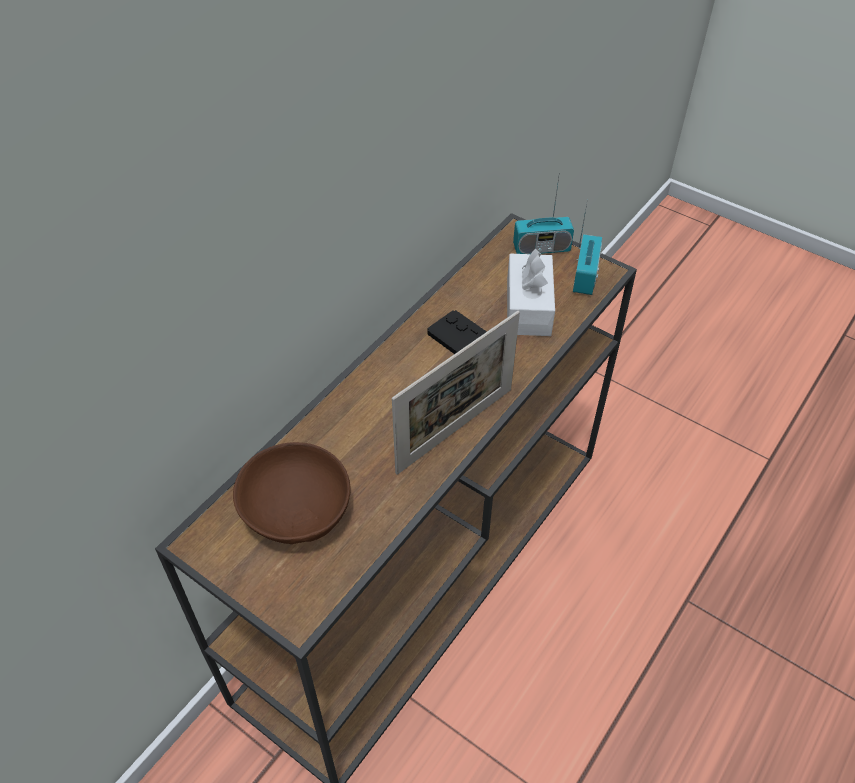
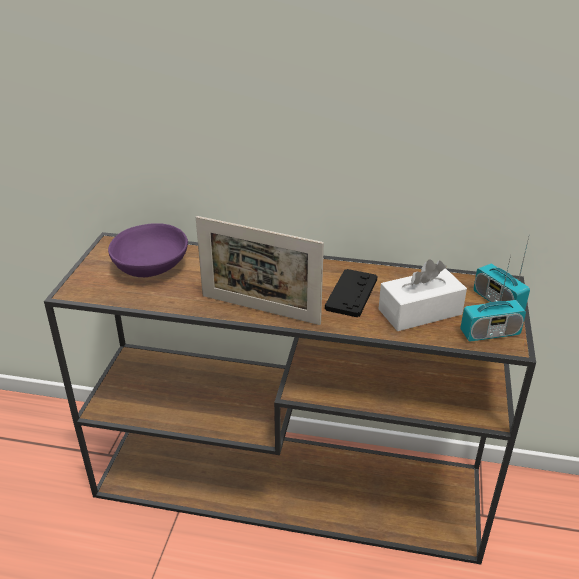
camera: 65 degrees right, 15 degrees down
brown bowl [233,442,351,544] -> purple bowl [108,223,188,277]

